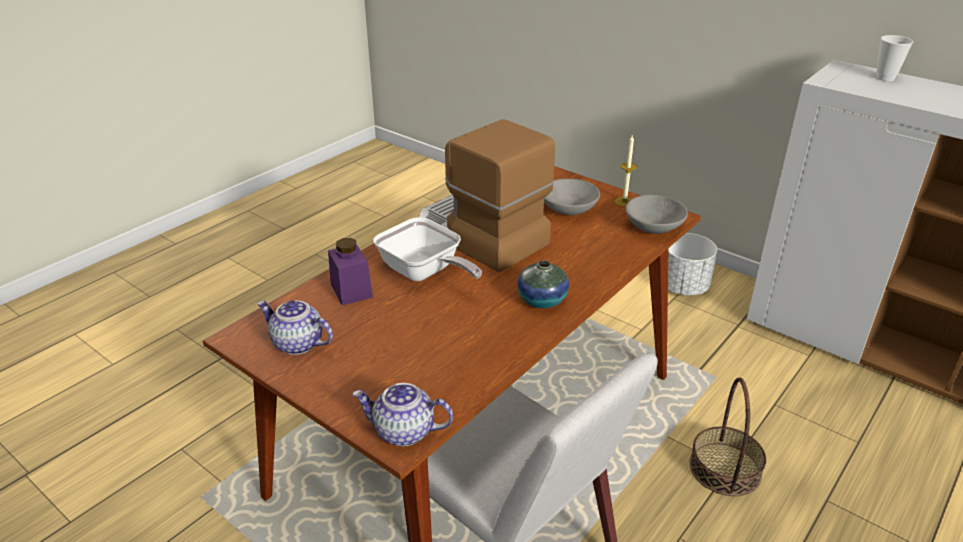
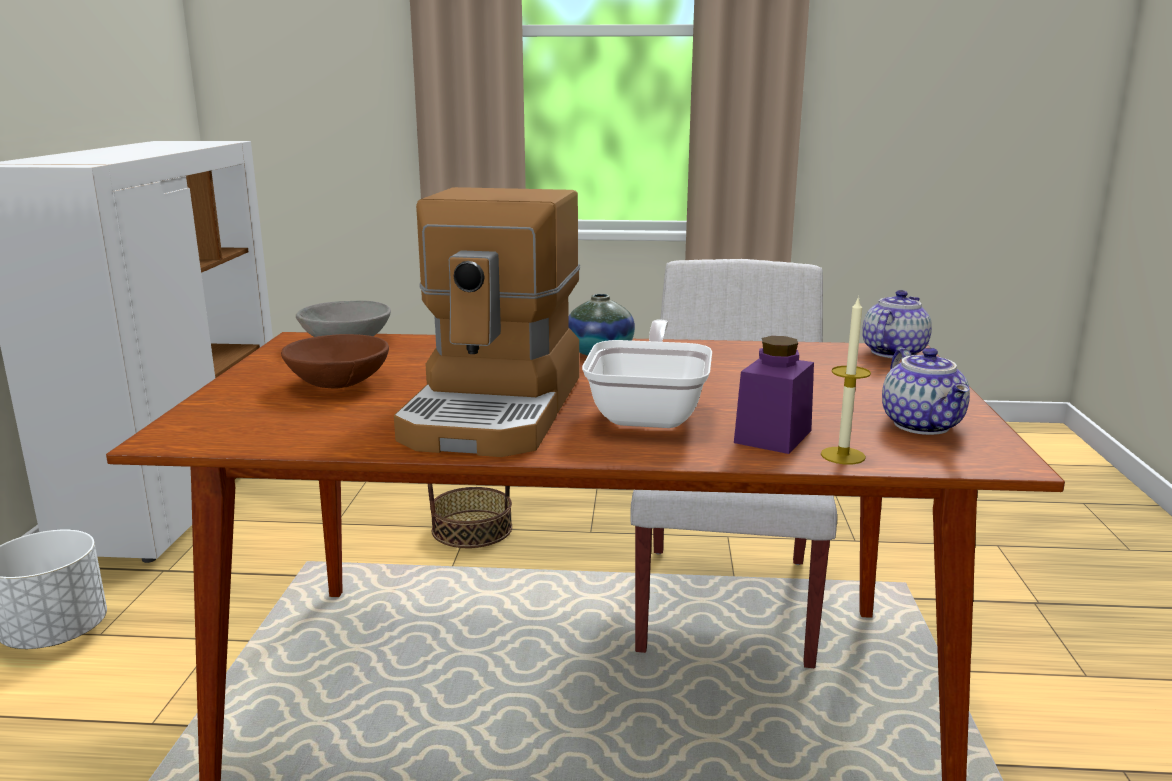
camera: 125 degrees left, 15 degrees down
teapot [352,383,453,446] -> teapot turned 120 degrees counterclockwise [862,290,932,359]
grey bowl [544,179,600,215] -> brown bowl [281,334,389,389]
candle [615,135,637,207] -> candle moved to [821,296,871,465]
cup [876,35,913,81] -> none

